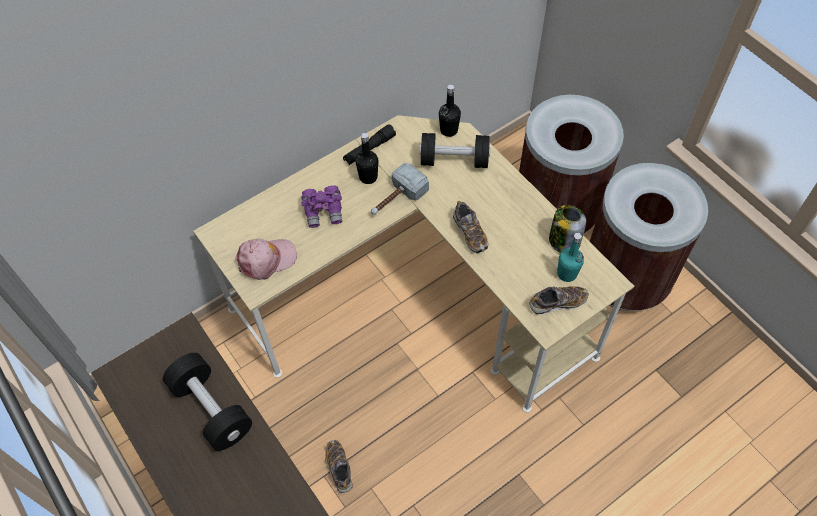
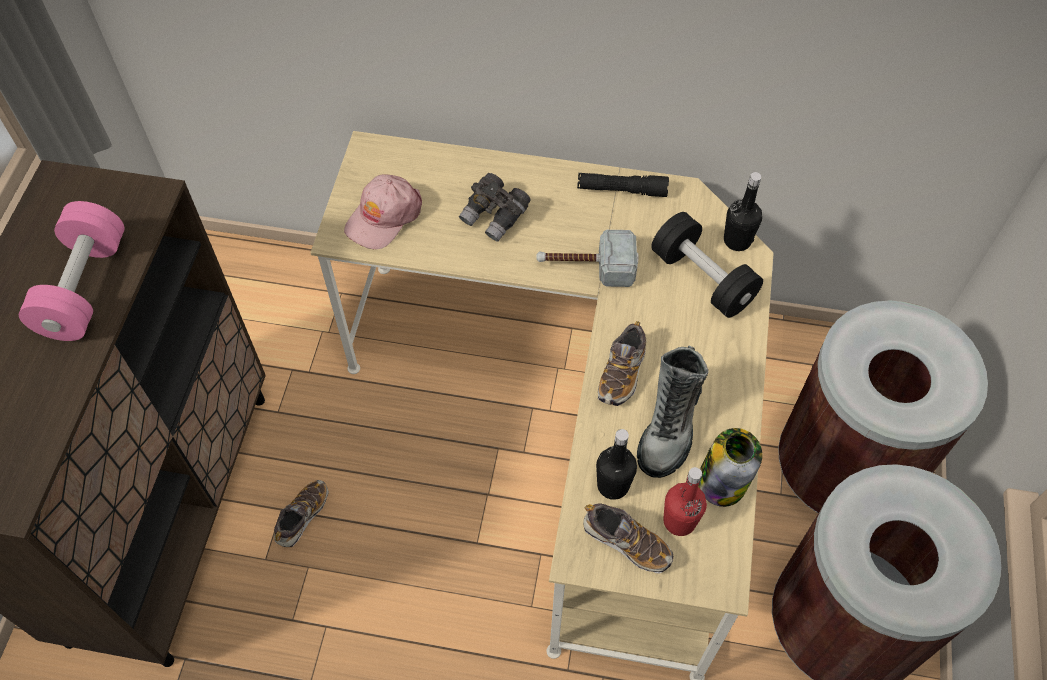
camera: 45 degrees right, 0 degrees up
black dumbbell [163,353,252,451] -> pink dumbbell [19,201,124,341]
pink cap [235,239,297,280] -> pink cap turned 105 degrees clockwise [344,174,422,249]
purple binoculars [301,185,342,228] -> grey binoculars [459,173,531,242]
black bottle [355,133,378,184] -> black bottle moved to [596,429,637,500]
turquoise bottle [557,233,584,282] -> red bottle [663,467,707,536]
none -> boot [637,346,709,478]

